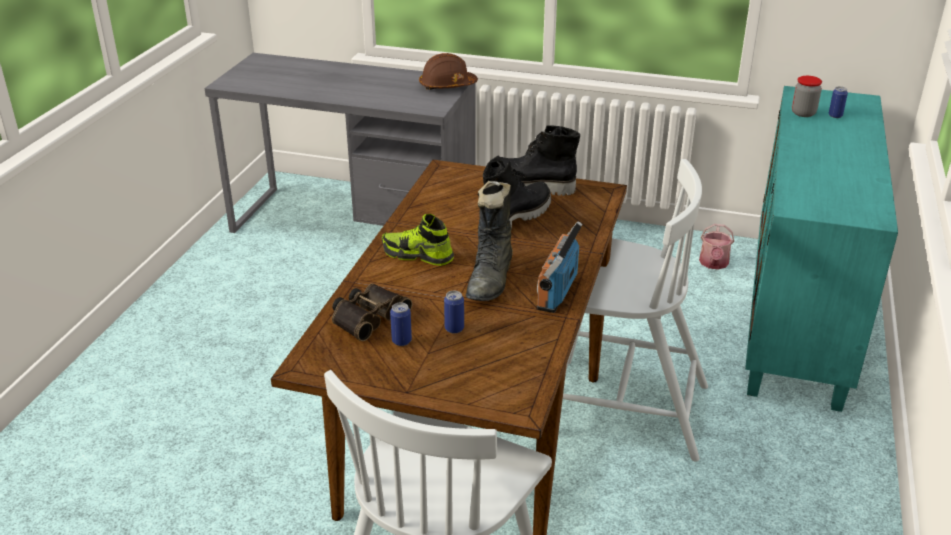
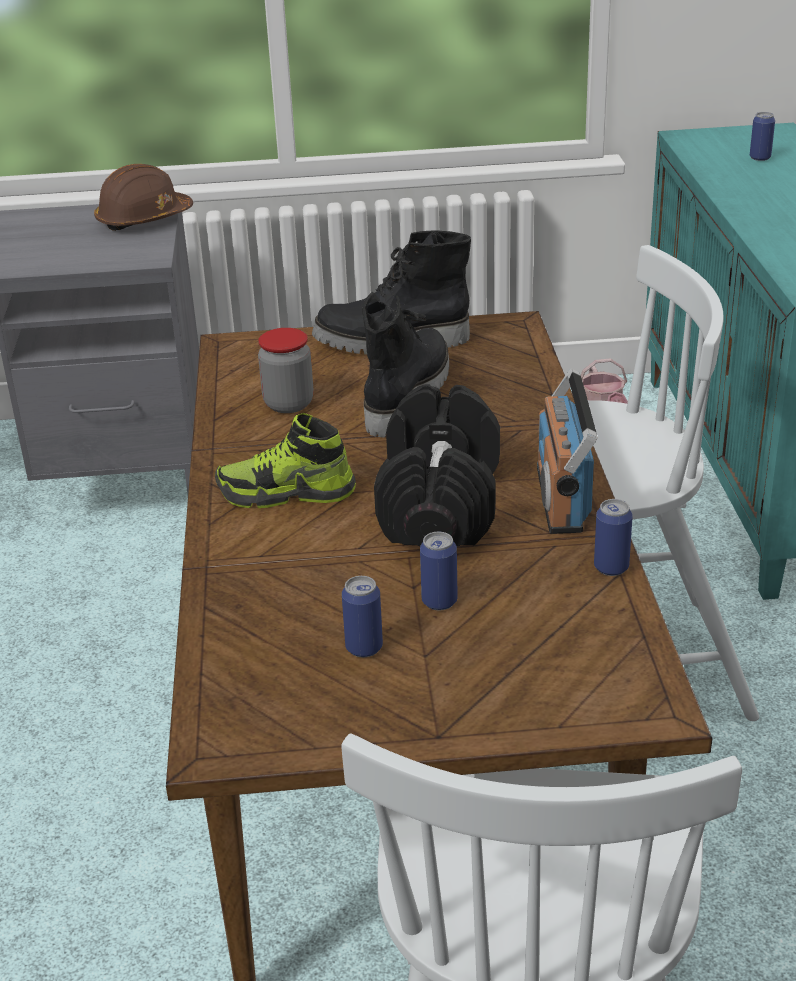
camera: 20 degrees left, 0 degrees up
binoculars [332,283,412,341] -> none
black boot [466,181,513,301] -> black dumbbell [374,384,500,547]
jar [792,76,822,117] -> jar moved to [258,328,313,413]
none -> can [594,499,633,576]

